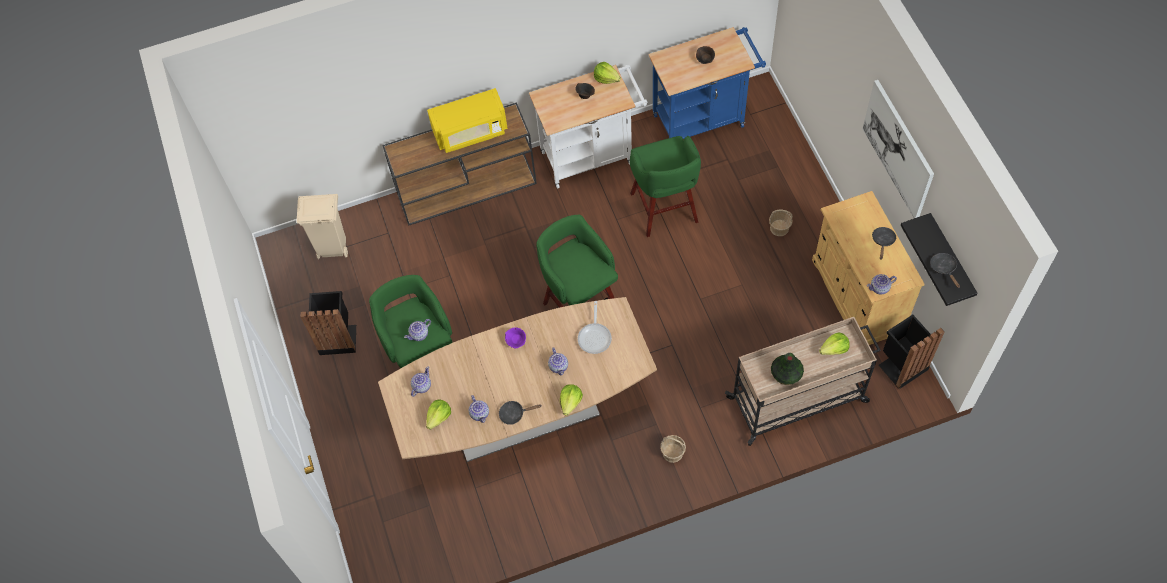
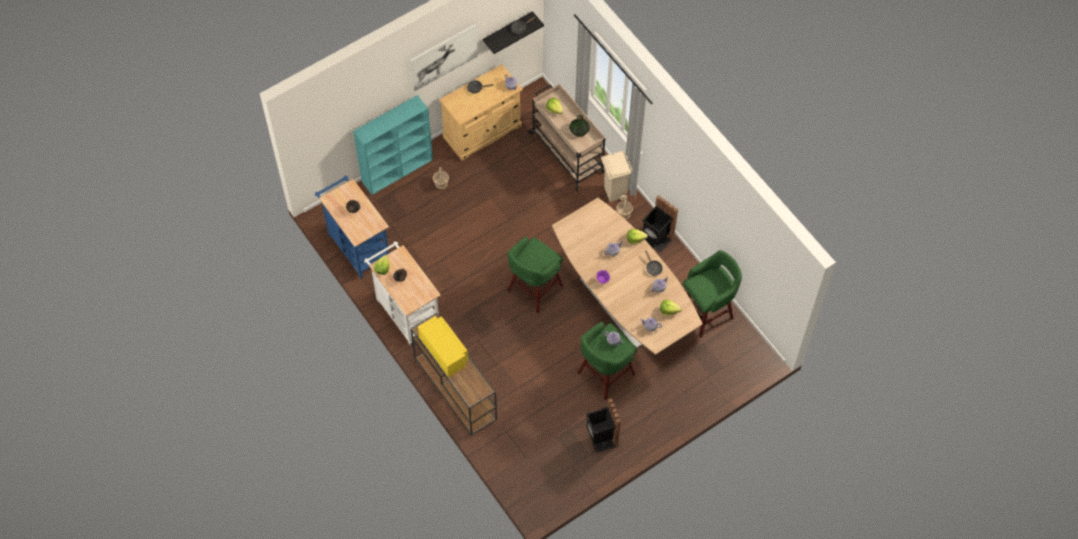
camera: 110 degrees left, 0 degrees up
beige trash can [296,194,348,259] -> beige trash can moved to [601,151,633,202]
frying pan [578,301,612,354] -> none
green stool [630,136,701,237] -> green stool moved to [683,250,742,338]
black trash can [879,315,945,389] -> black trash can moved to [642,195,678,252]
none -> turquoise bookcase [353,95,433,195]

